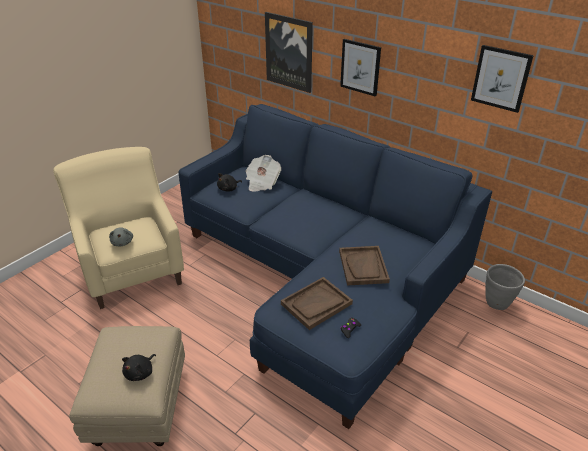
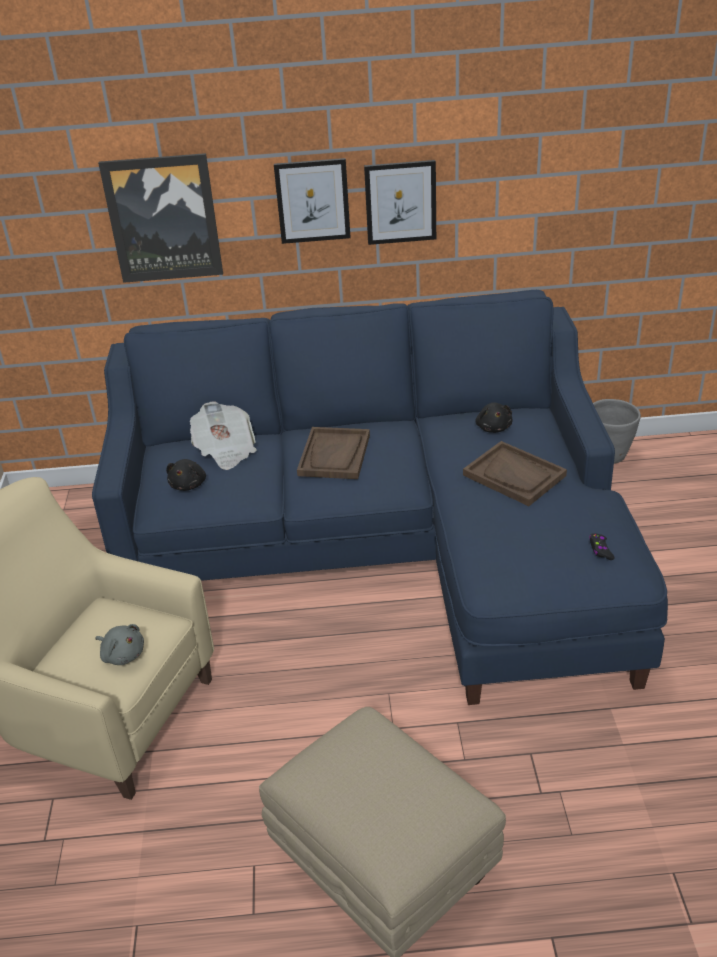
camera: 40 degrees left, 0 degrees up
black plush toy [122,354,156,381] -> black plush toy moved to [475,402,512,433]
brown tray [281,277,353,330] -> brown tray moved to [297,427,370,479]
picture [471,45,534,113] -> picture moved to [364,160,436,245]

